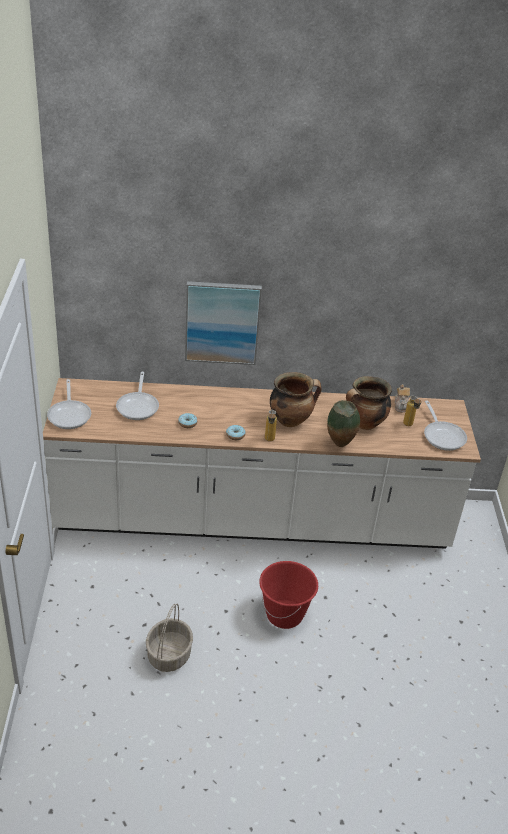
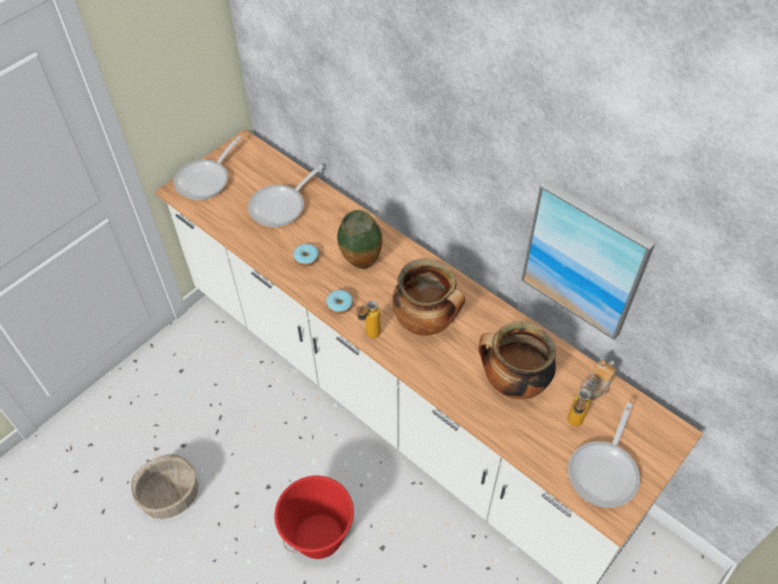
camera: 45 degrees right, 15 degrees up
picture [185,281,262,365] -> picture moved to [521,180,655,340]
vase [327,400,360,447] -> vase moved to [337,210,383,269]

